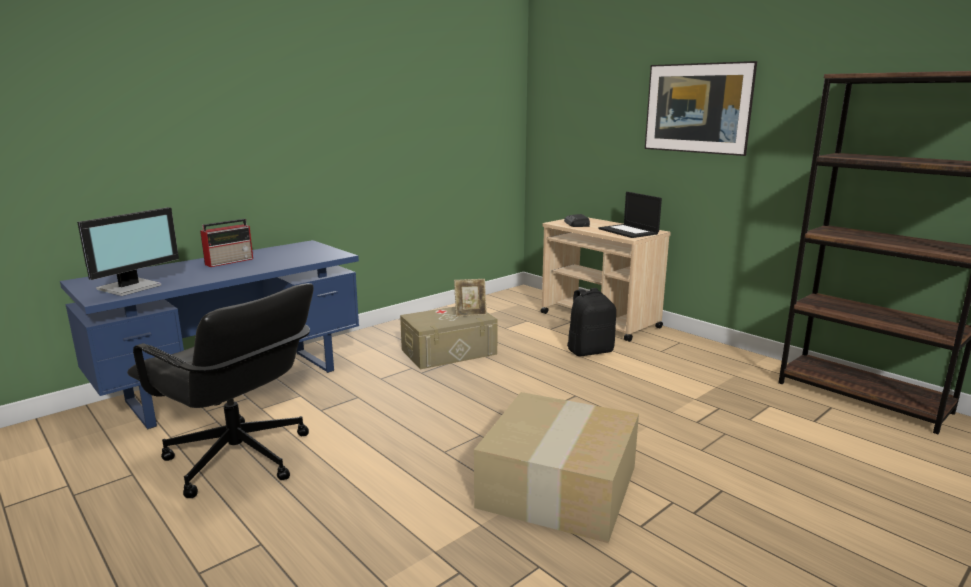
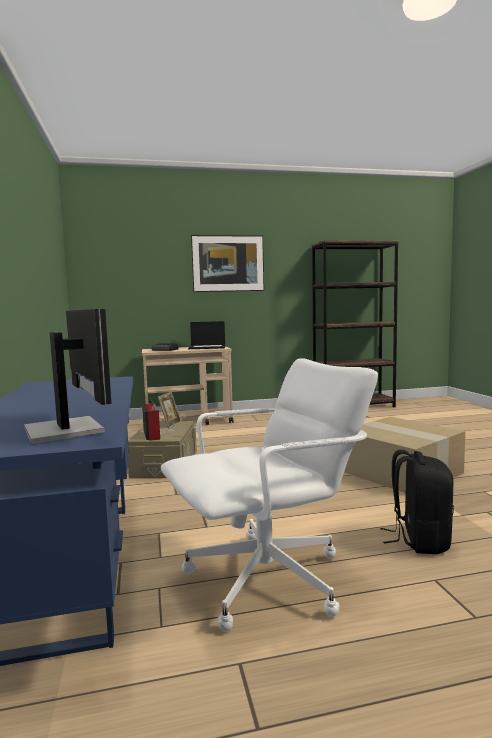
camera: 60 degrees left, 10 degrees down
black office chair [127,283,313,498] -> white office chair [161,358,378,632]
radio [200,219,253,267] -> radio moved to [142,398,160,441]
black backpack [567,288,616,356] -> black backpack moved to [380,450,454,554]

